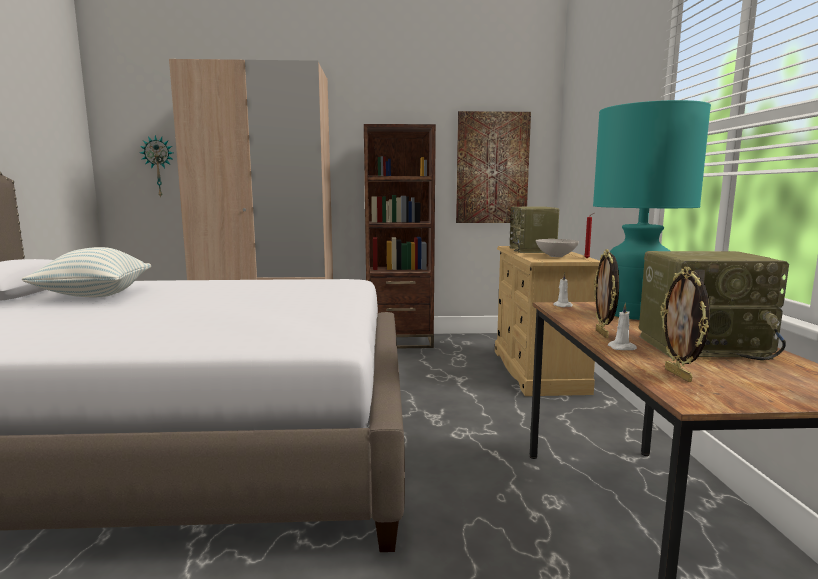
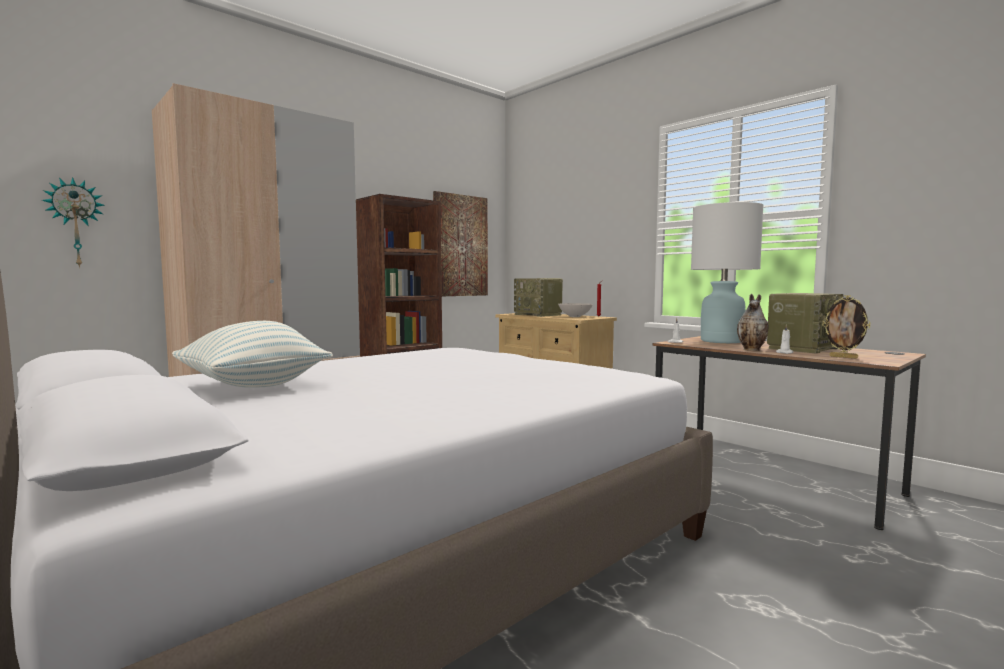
camera: 40 degrees left, 5 degrees down
turquoise table lamp [593,100,711,320] -> white table lamp [691,202,764,343]
picture frame [594,249,619,338] -> vase [737,294,769,351]

